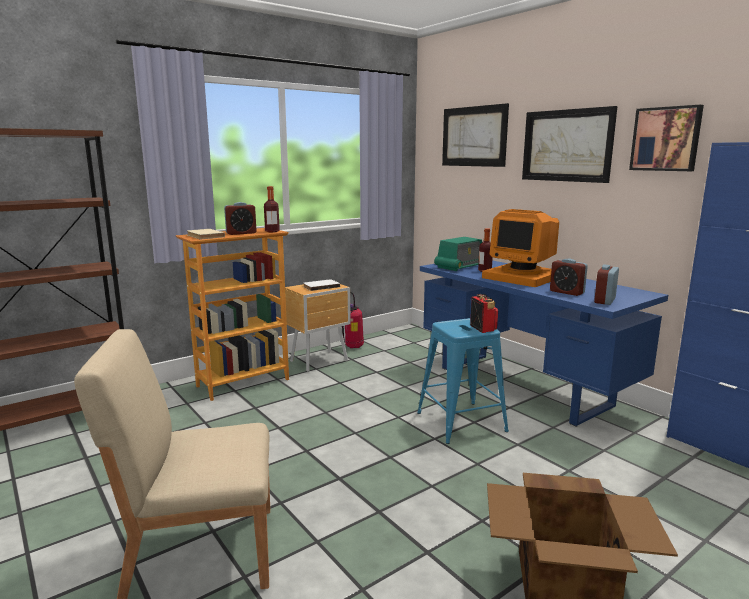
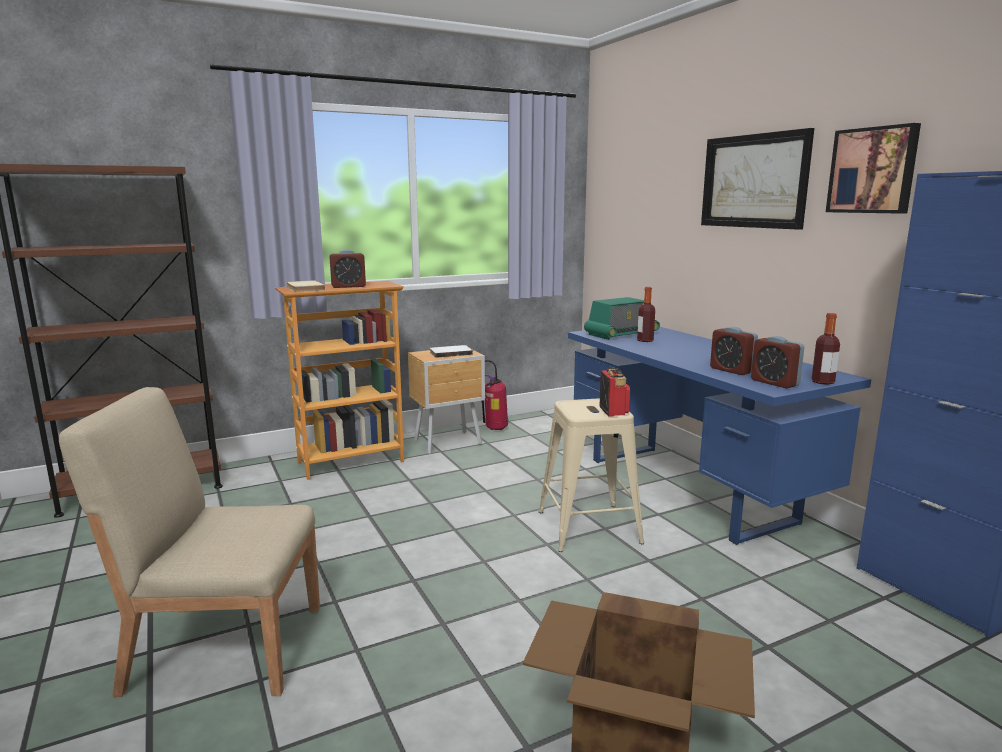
camera: 10 degrees right, 0 degrees up
bottle [264,186,280,232] -> bottle moved to [812,313,840,385]
blue stool [417,318,509,444] -> beige stool [539,398,644,552]
picture [442,103,509,167] -> none
monitor [482,209,559,287] -> none
alarm clock [594,264,619,305] -> alarm clock turned 75 degrees counterclockwise [751,336,804,388]

